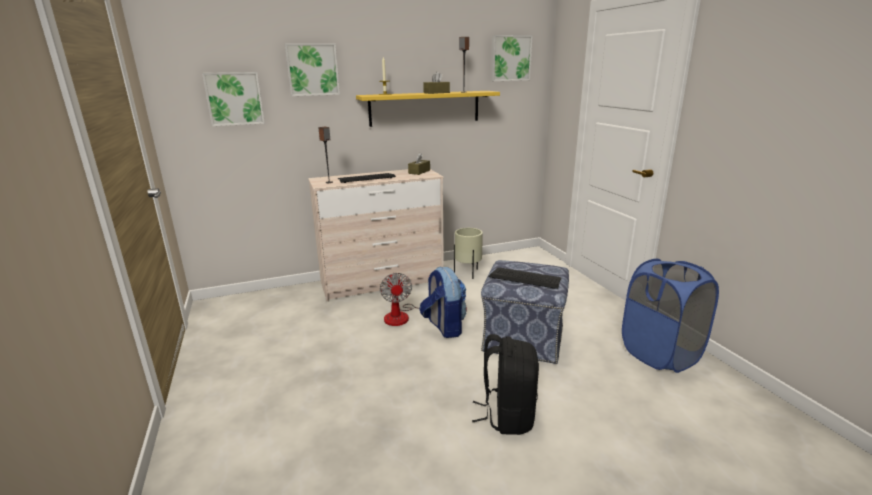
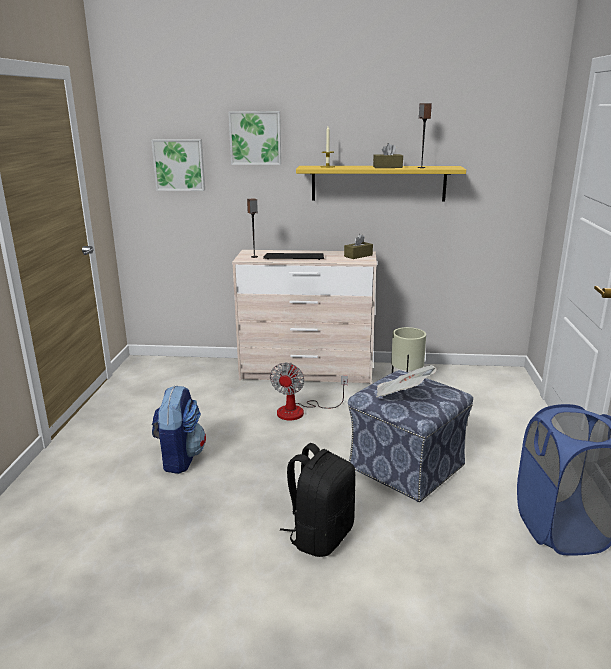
camera: 25 degrees right, 0 degrees up
backpack [419,267,467,338] -> backpack moved to [152,386,206,474]
keyboard [489,267,562,289] -> newspaper [376,365,437,397]
picture [491,35,533,81] -> none

